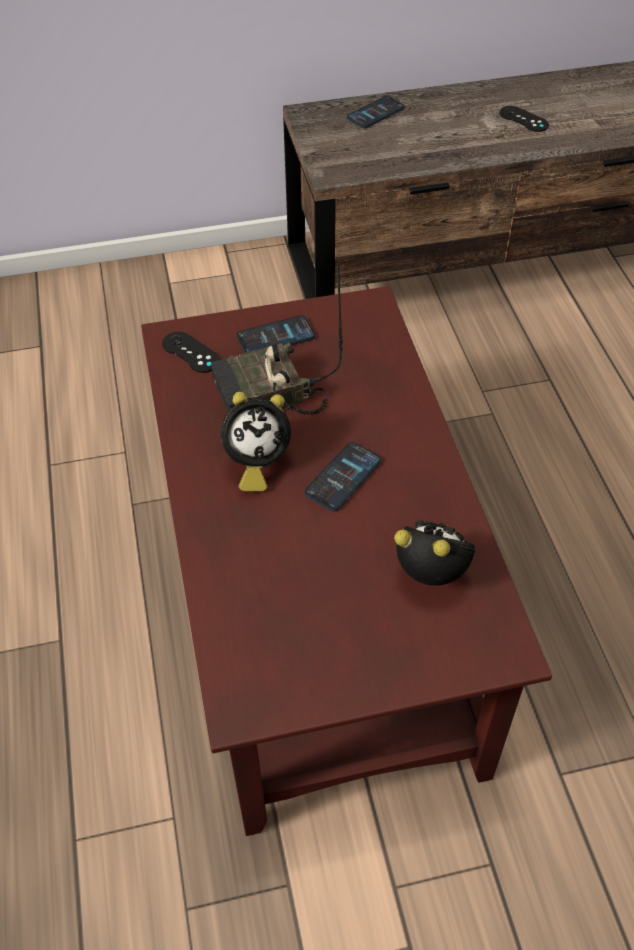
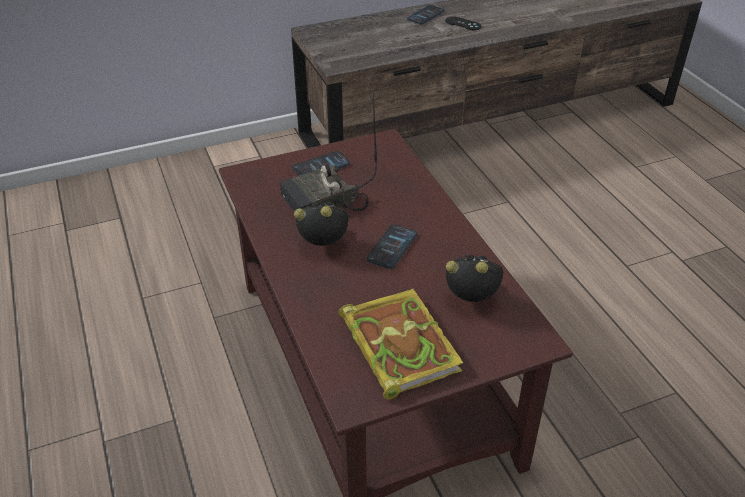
camera: 10 degrees left, 10 degrees down
black game controller [162,332,220,373] -> none
alarm clock [221,392,291,491] -> alarm clock turned 150 degrees counterclockwise [294,202,349,246]
phone [347,96,404,128] -> phone moved to [407,5,445,24]
none -> book [339,289,463,399]

